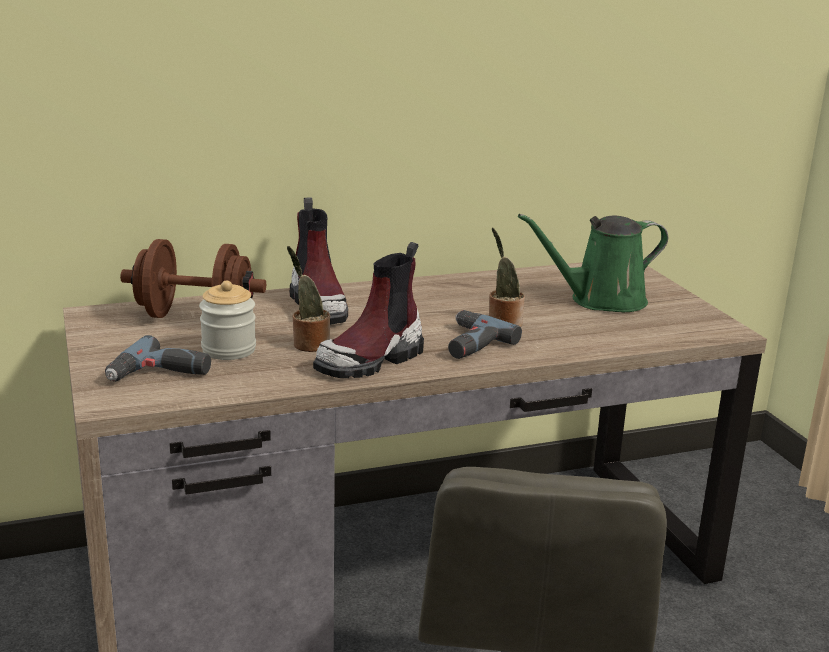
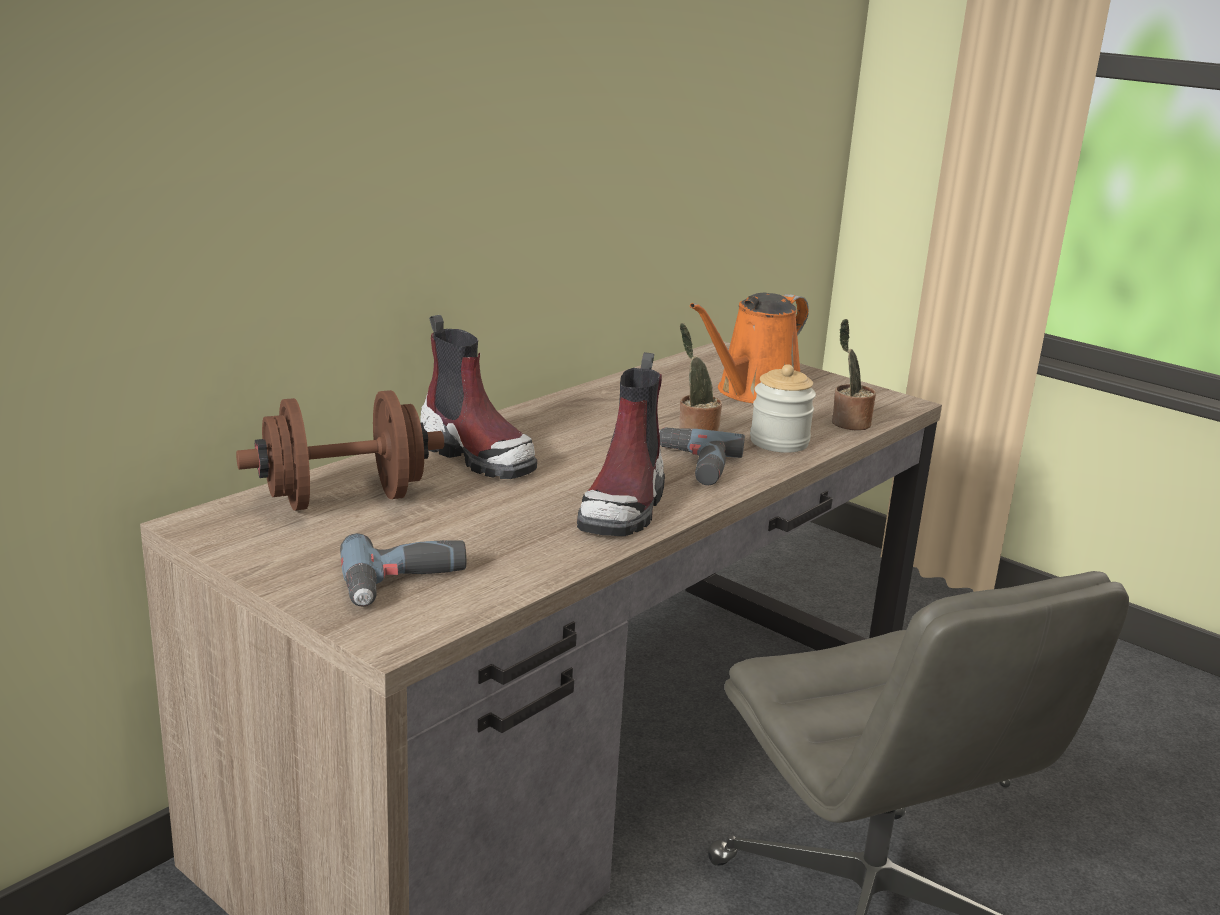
camera: 30 degrees left, 0 degrees up
jar [199,281,256,360] -> jar moved to [750,364,816,453]
potted plant [287,246,330,352] -> potted plant moved to [832,319,876,430]
green watering can [518,214,668,312] -> orange watering can [690,293,809,403]

